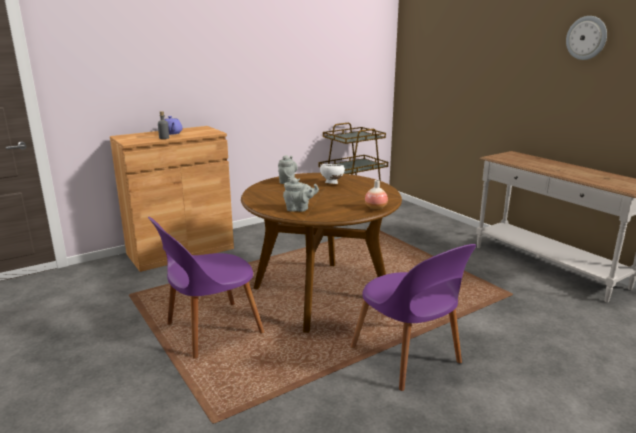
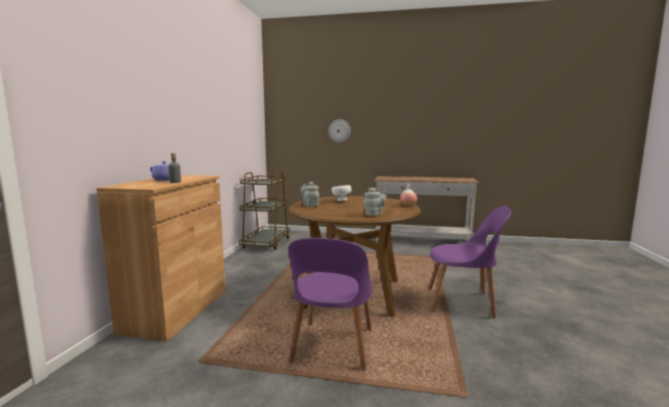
camera: 45 degrees left, 10 degrees down
wall clock [566,16,607,60] -> wall clock moved to [328,119,351,143]

